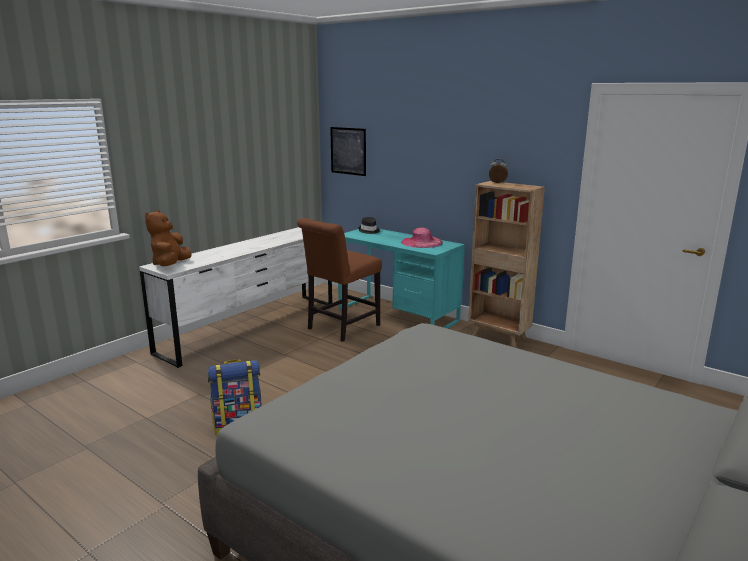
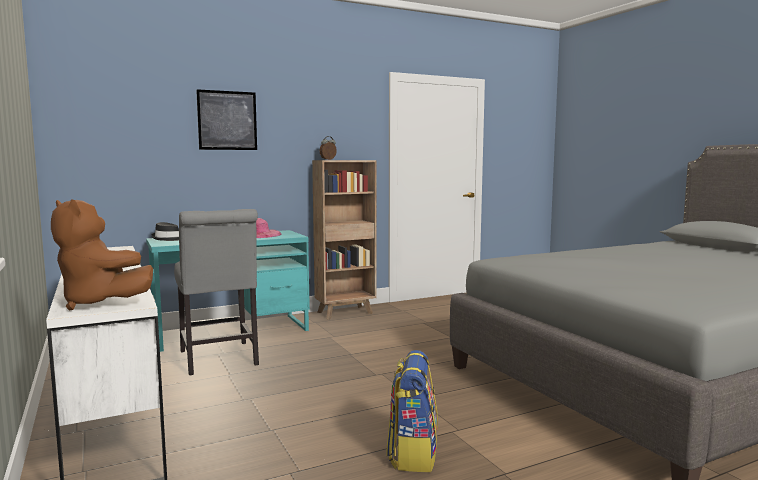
camera: 65 degrees left, 10 degrees down
brown chair [297,218,382,342] -> grey chair [174,209,259,375]
picture [330,127,366,176] -> picture moved to [196,89,257,150]

